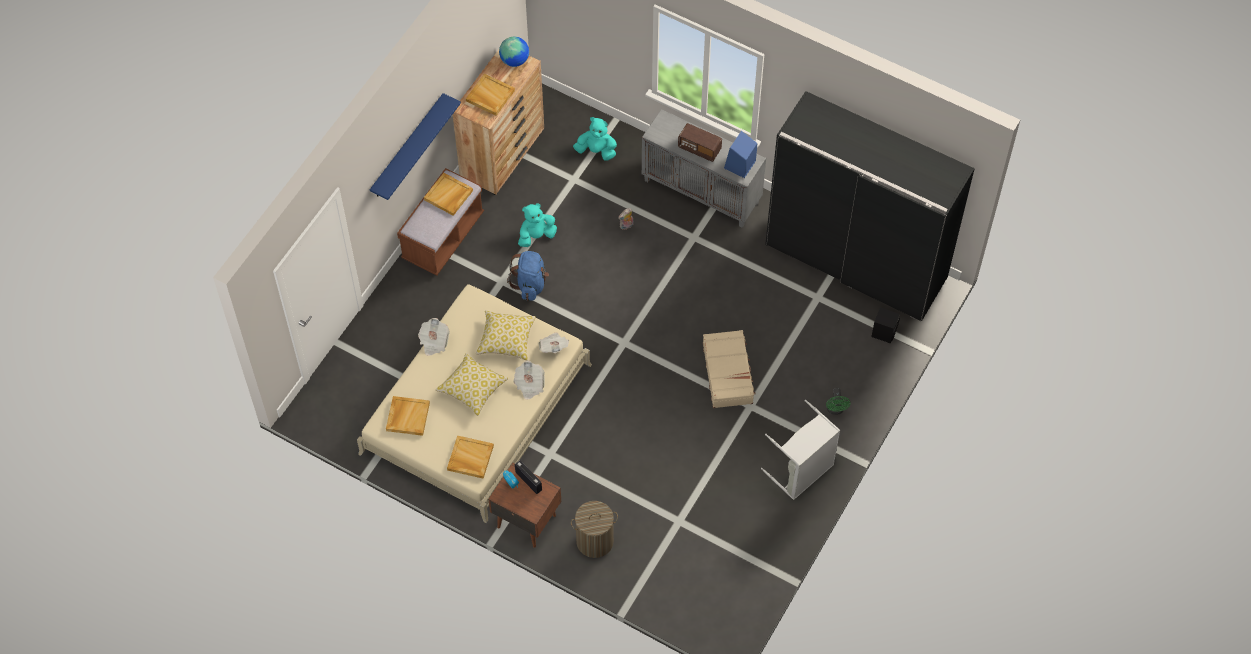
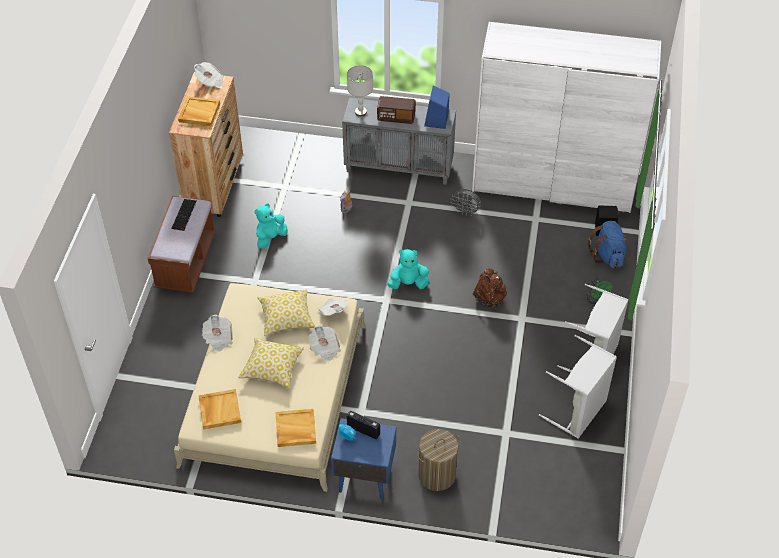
camera: 20 degrees left, 10 degrees down
blue shelf [370,93,461,200] -> none
beige tray [424,173,473,216] -> keyboard [171,199,197,231]
brown nightstand [488,463,561,548] -> blue nightstand [331,418,396,499]
globe [499,37,529,67] -> newspaper [194,62,224,88]
blue backpack [507,251,549,301] -> blue backpack moved to [588,221,628,268]
turquoise plush toy [573,117,617,160] -> turquoise plush toy moved to [387,249,429,289]
beige suitcase [703,330,756,408] -> brown backpack [473,268,507,309]
black wardrobe [765,91,975,321] -> white wardrobe [472,22,661,213]
none -> grey table lamp [347,65,373,117]
none -> grey fan [450,189,481,216]
none -> grey laundry basket [539,335,617,439]

